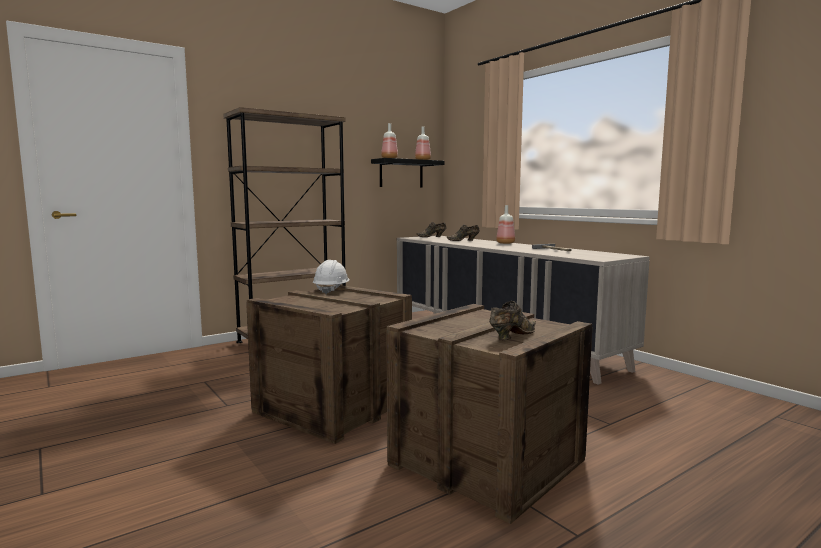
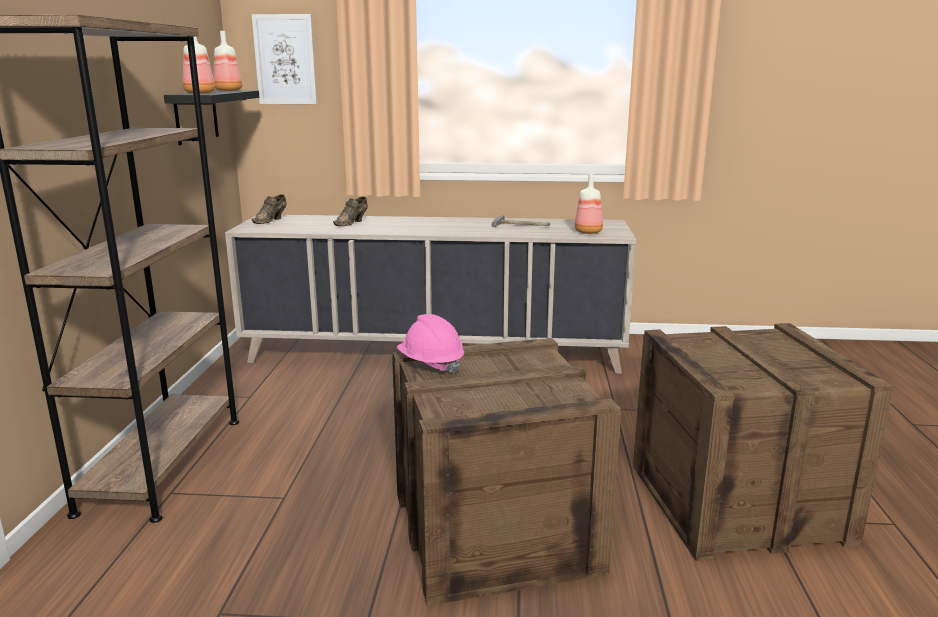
camera: 50 degrees left, 10 degrees up
white hard hat [313,260,350,294] -> pink hard hat [397,314,464,375]
brown shoe [489,301,536,340] -> none
bottle [496,205,515,244] -> bottle moved to [575,174,603,234]
none -> picture [252,14,317,104]

